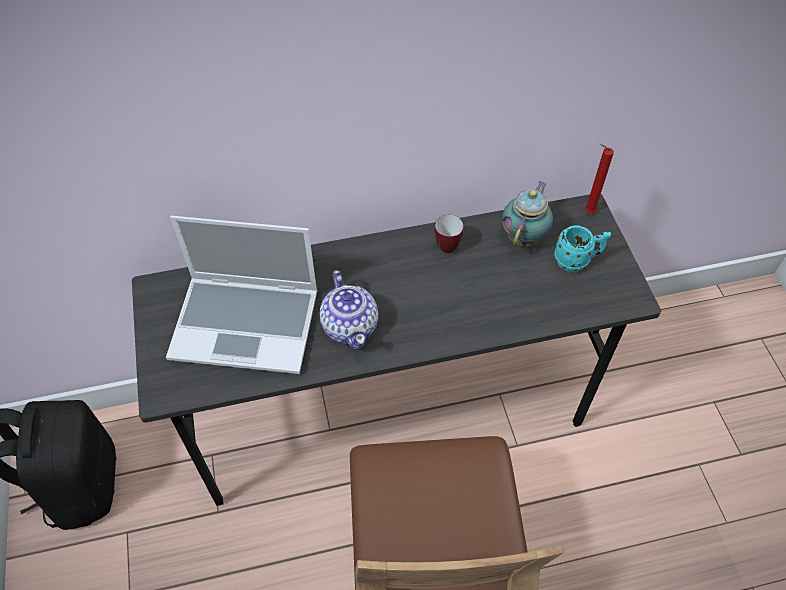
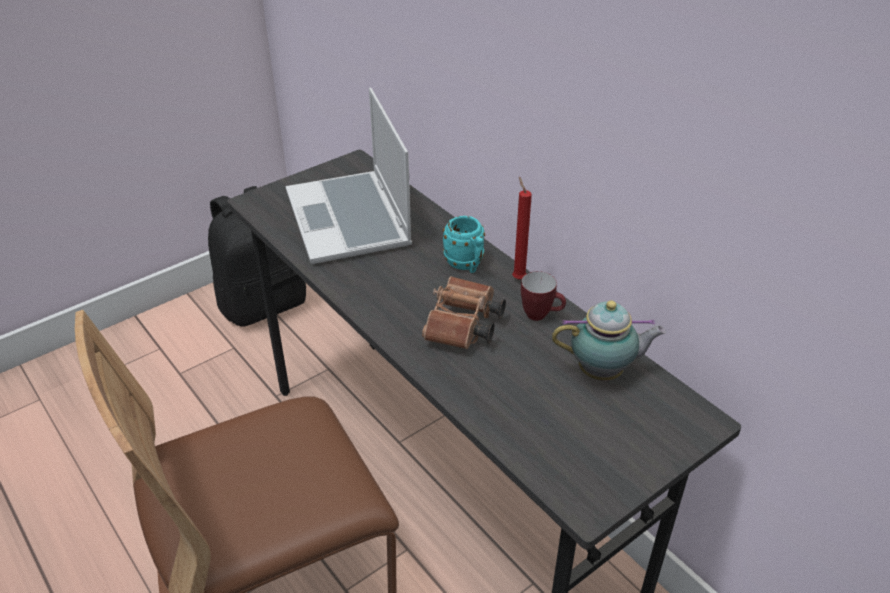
camera: 65 degrees right, 15 degrees down
teapot [320,270,378,349] -> none
turquoise mug [554,225,611,272] -> turquoise mug moved to [443,216,485,273]
red candle [585,144,614,213] -> red candle moved to [512,177,532,279]
none -> brown binoculars [422,276,506,349]

